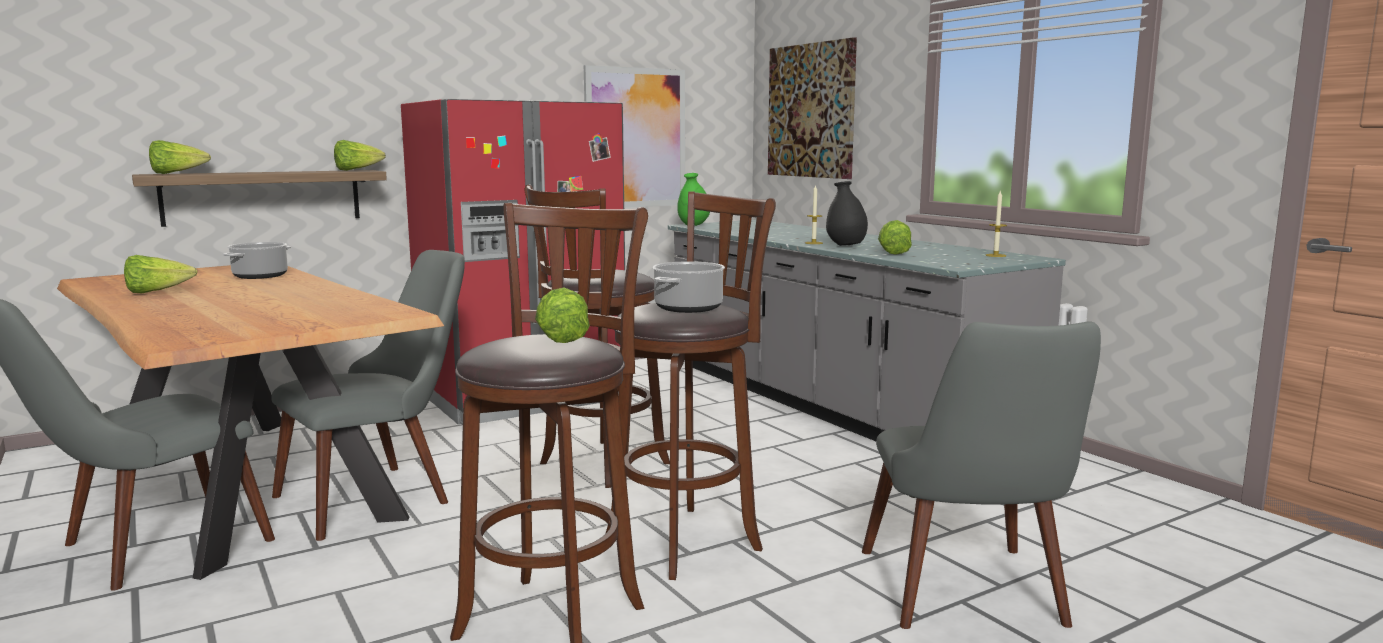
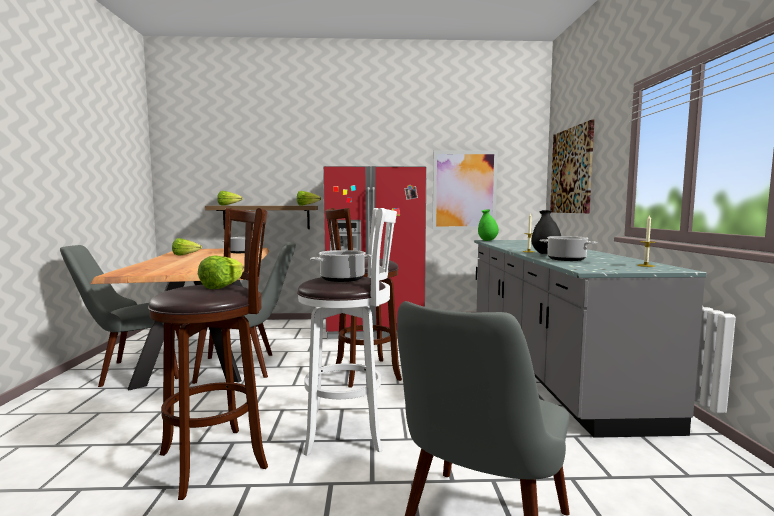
camera: 30 degrees right, 5 degrees down
brown stool [605,191,776,580] -> white stool [297,208,397,456]
lettuce [878,220,912,255] -> cooking pot [539,236,597,261]

